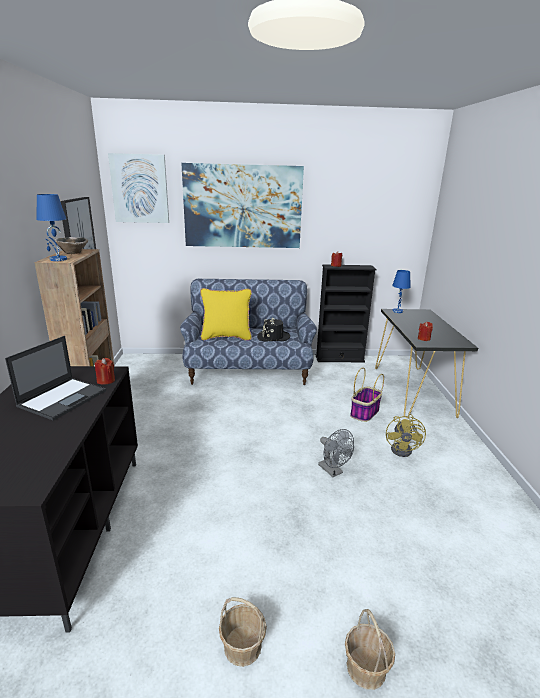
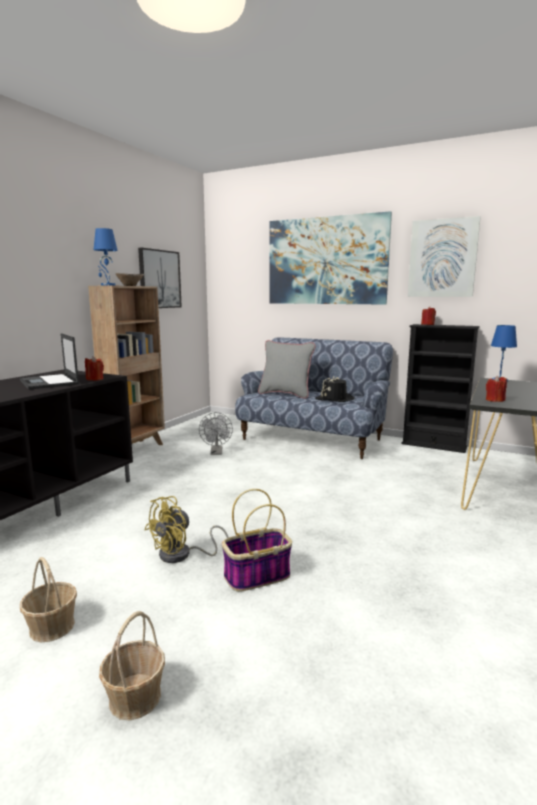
camera: 30 degrees right, 10 degrees down
laptop [5,336,106,421] -> laptop turned 90 degrees clockwise [20,333,79,390]
picture [108,153,169,223] -> picture moved to [408,216,481,297]
yellow pillow [200,288,252,341] -> grey pillow [258,340,316,399]
grey fan [318,429,354,477] -> grey fan moved to [199,412,233,455]
basket [350,368,384,422] -> basket moved to [222,489,292,591]
yellow fan [386,414,426,457] -> yellow fan moved to [145,496,228,563]

